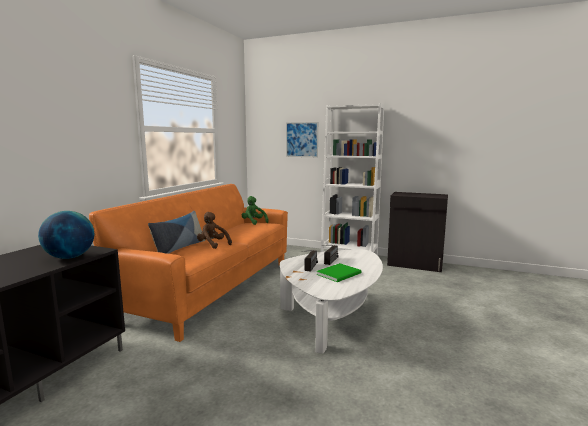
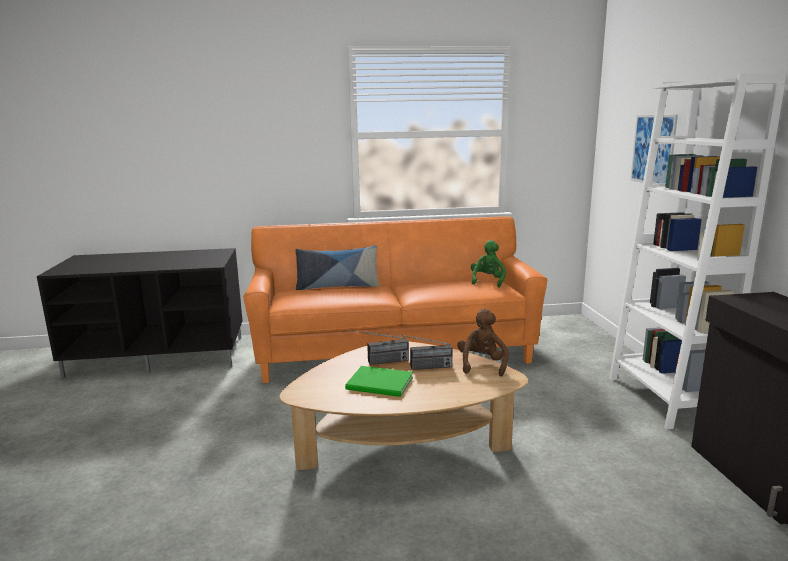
camera: 60 degrees right, 5 degrees up
globe [38,211,94,259] -> none
brown plush toy [197,212,232,249] -> brown plush toy moved to [457,309,509,377]
white coffee table [280,249,383,354] -> brown coffee table [280,341,528,470]

